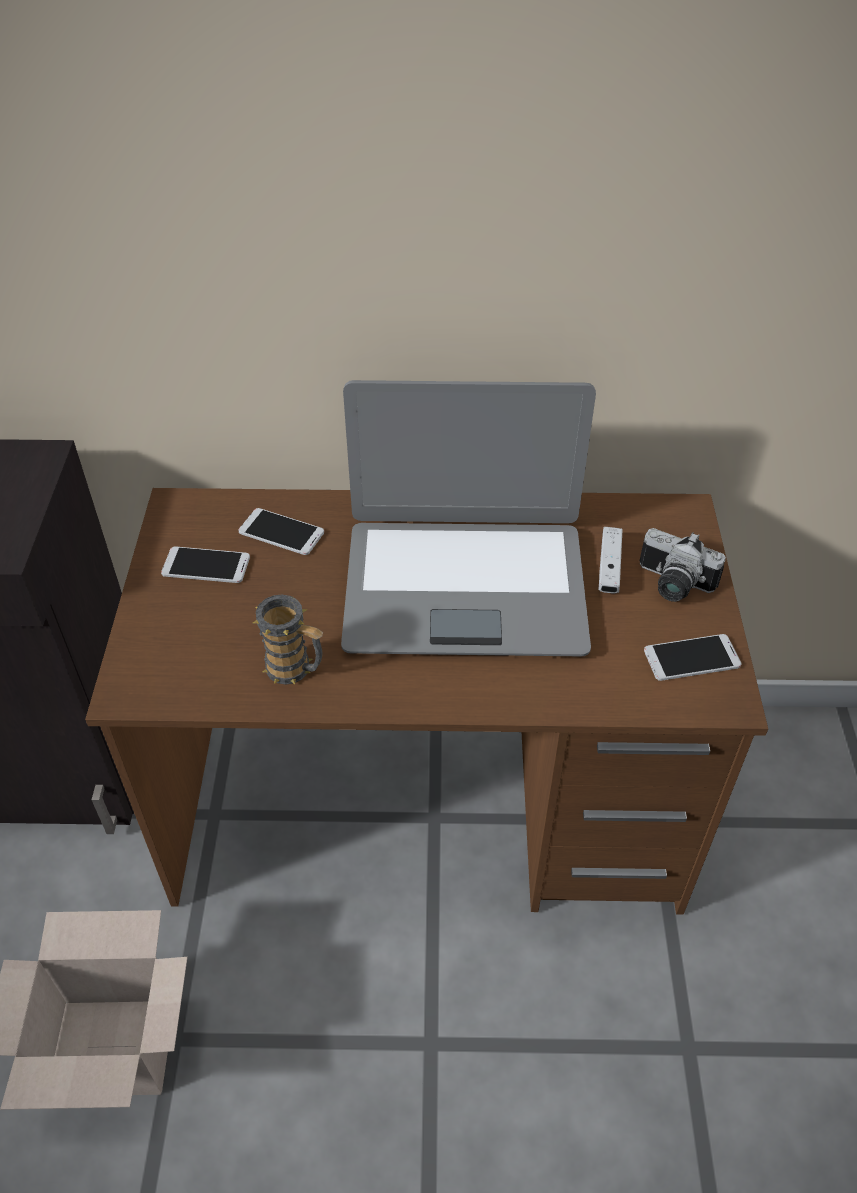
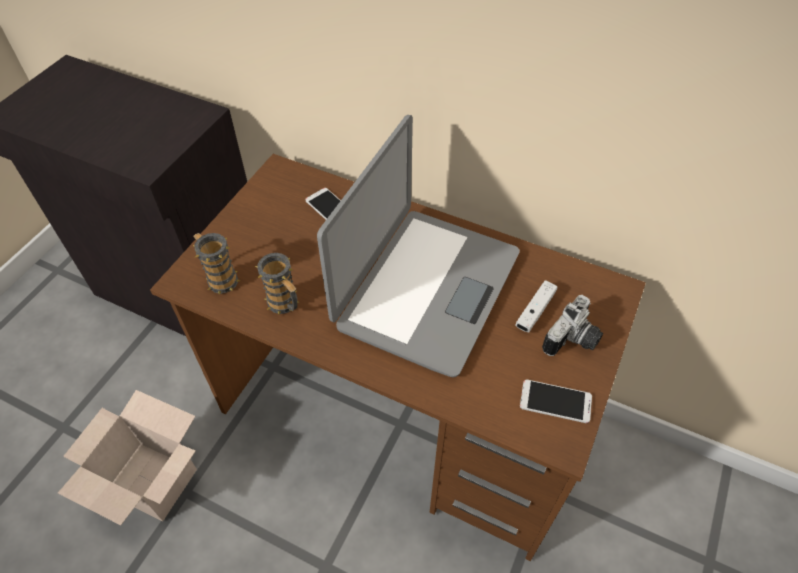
camera: 25 degrees right, 5 degrees up
phone [161,546,250,583] -> none
laptop [341,380,596,656] -> laptop turned 90 degrees counterclockwise [317,115,520,377]
camera [640,528,726,602] -> camera turned 105 degrees counterclockwise [542,295,603,356]
none -> mug [193,233,240,294]

